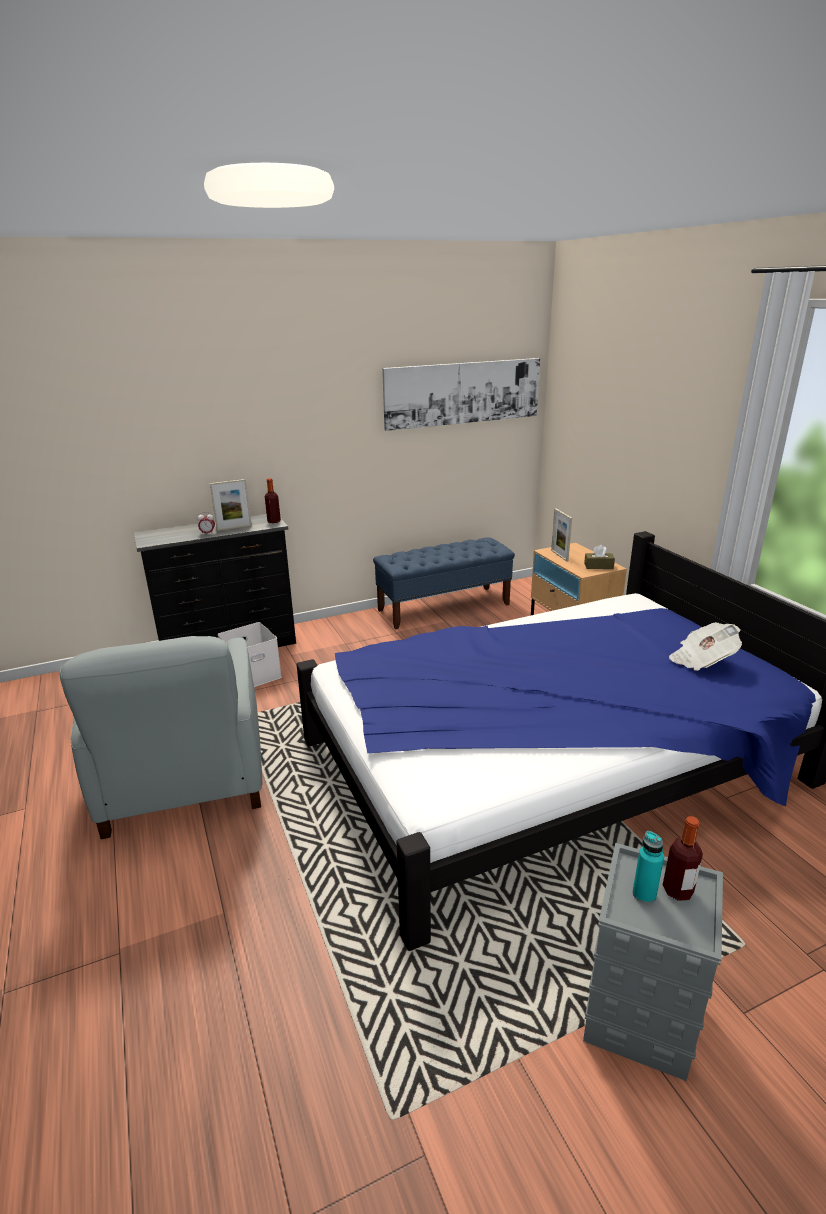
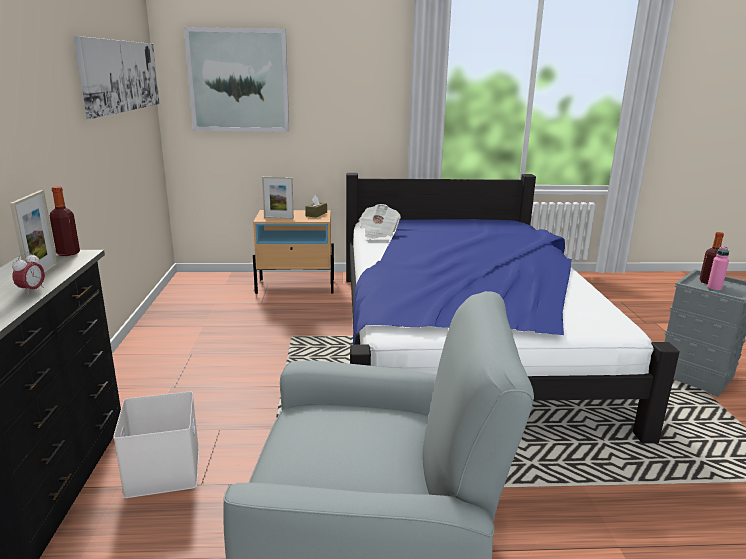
camera: 70 degrees left, 5 degrees down
blue bench [373,537,515,629] -> none
turquoise bottle [632,831,664,904] -> pink bottle [707,247,729,292]
newspaper [669,622,742,671] -> newspaper moved to [359,204,401,239]
none -> picture [184,27,289,132]

